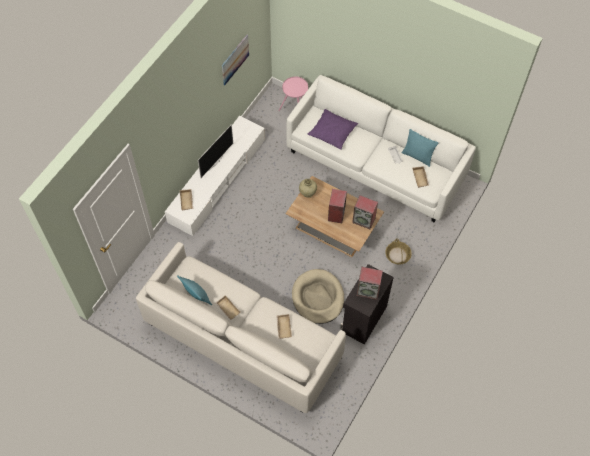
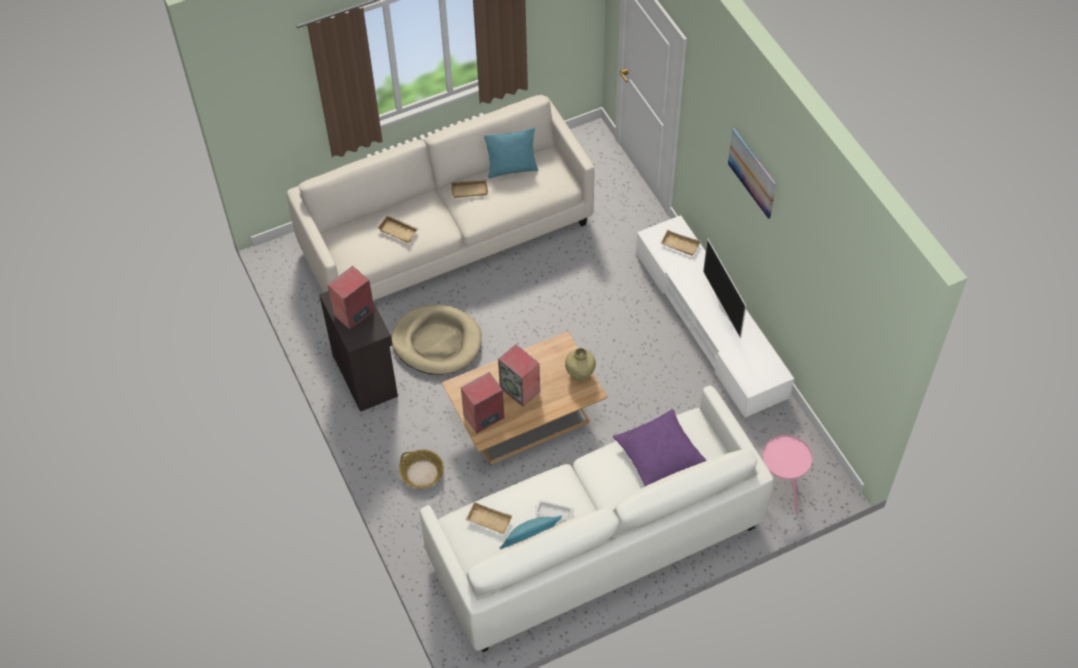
camera: 125 degrees right, 5 degrees down
picture [222,35,249,85] -> picture moved to [728,128,776,219]

